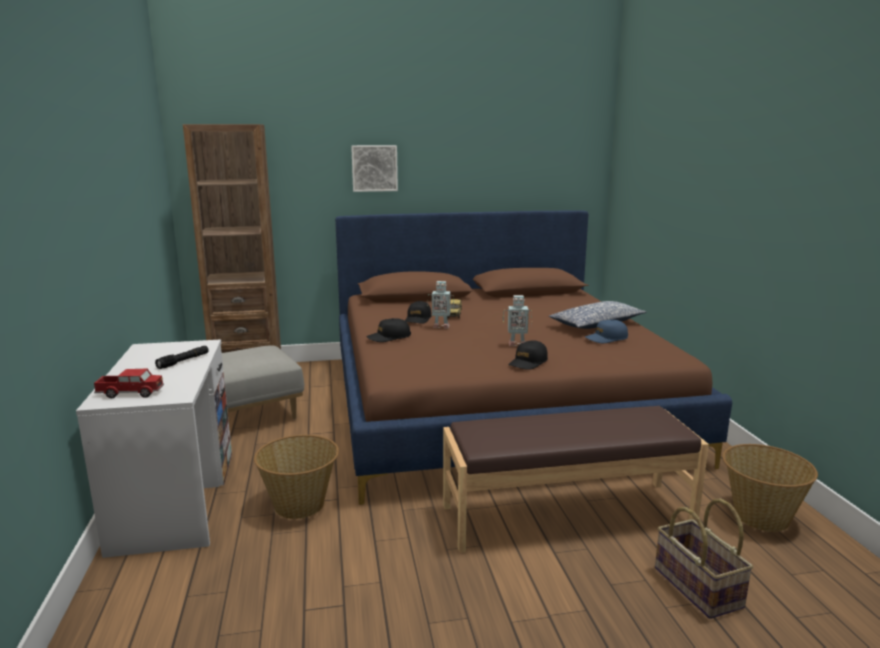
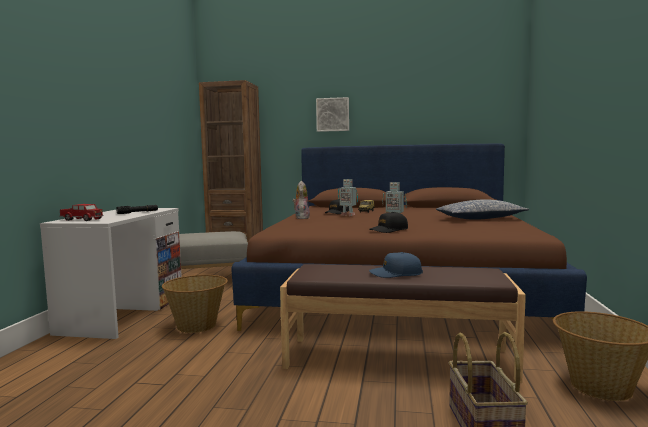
camera: 20 degrees right, 10 degrees down
black cap [366,318,411,342] -> plush toy [293,181,310,219]
blue cap [585,320,628,343] -> blue cap moved to [369,252,423,278]

